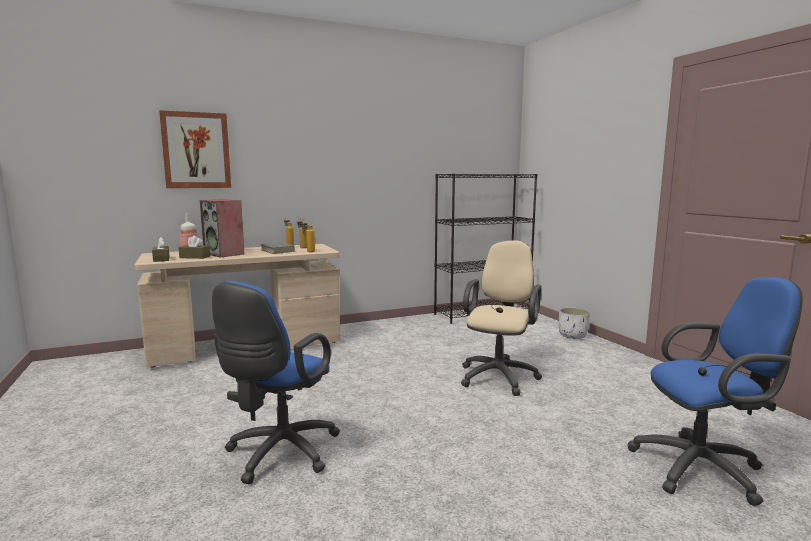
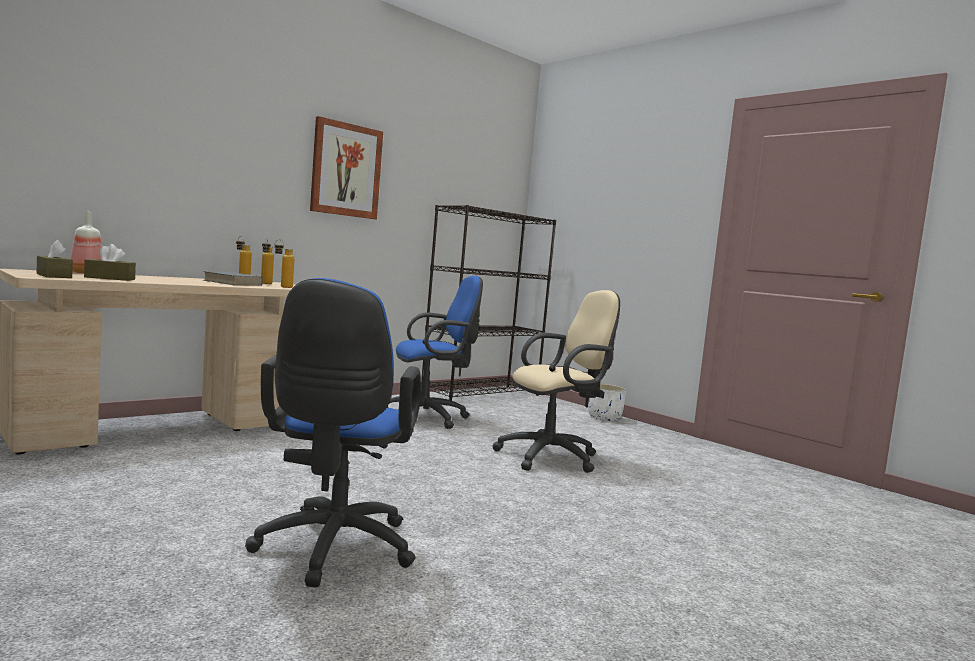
camera: 20 degrees left, 5 degrees down
picture [159,110,231,188] -> picture moved to [310,116,383,219]
speaker [200,199,244,258] -> none
beige office chair [461,240,542,396] -> beige office chair turned 60 degrees clockwise [492,290,620,473]
blue office chair [627,278,802,506] -> blue office chair moved to [387,276,483,429]

